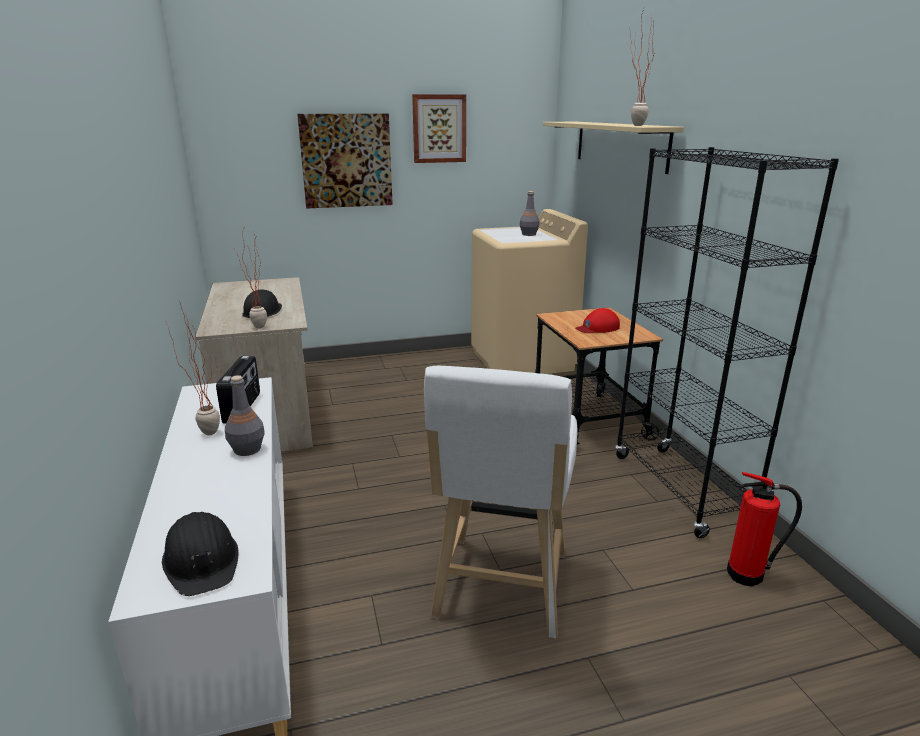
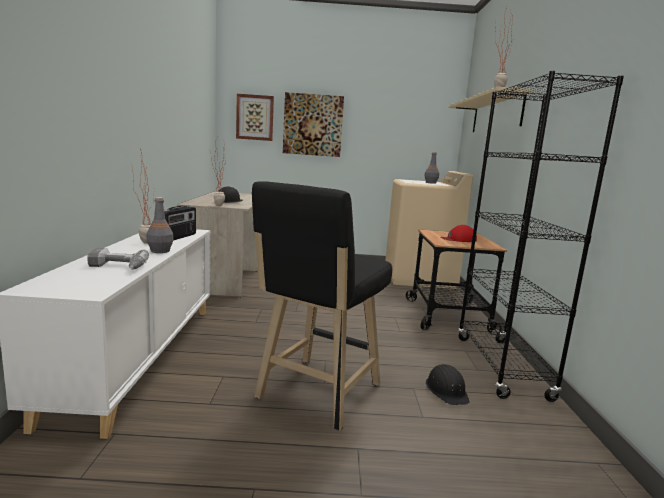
camera: 15 degrees right, 10 degrees down
black hard hat [162,512,239,596] -> black hard hat moved to [426,364,470,405]
picture [412,94,466,163] -> picture moved to [236,94,274,141]
white stool [424,366,577,638] -> black stool [252,181,392,431]
fire extinguisher [727,472,802,587] -> none
none -> power drill [87,248,149,270]

